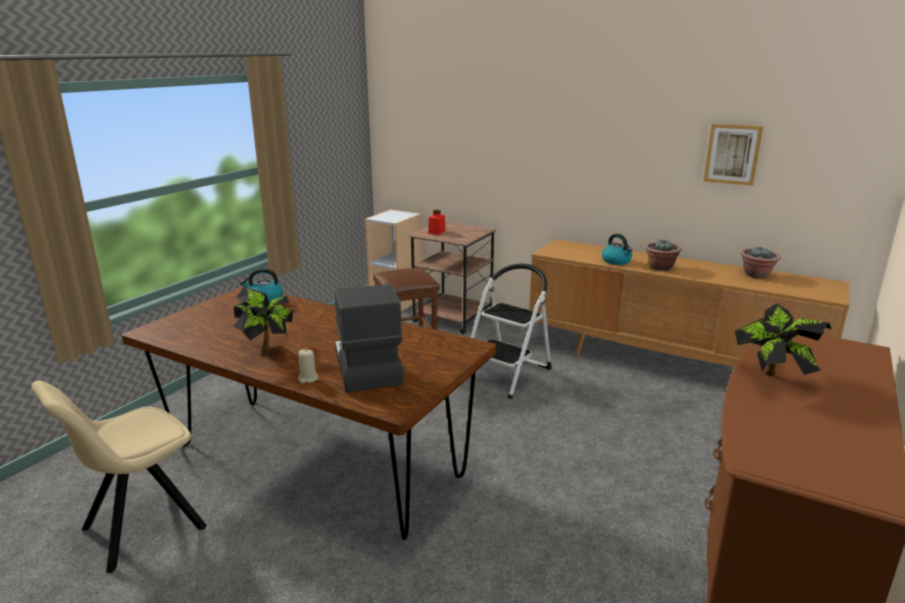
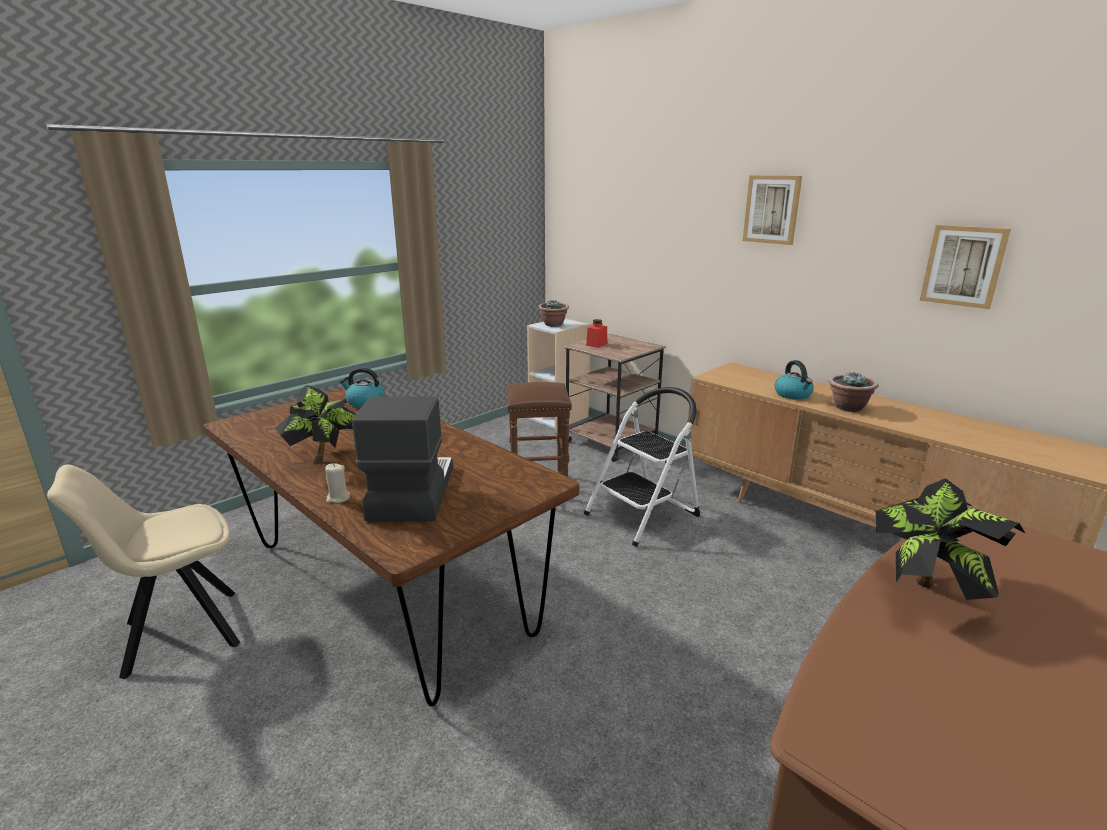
camera: 15 degrees right, 0 degrees up
potted plant [740,246,781,278] -> potted plant moved to [538,300,569,327]
none -> picture [743,175,802,245]

